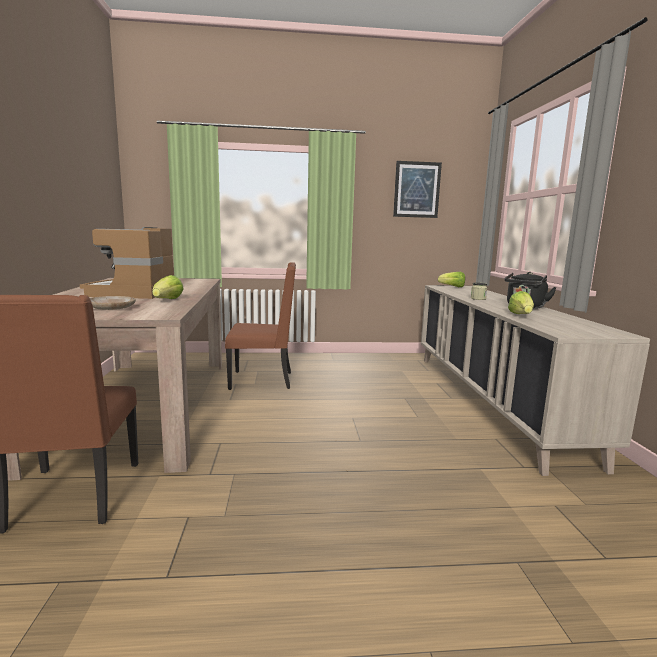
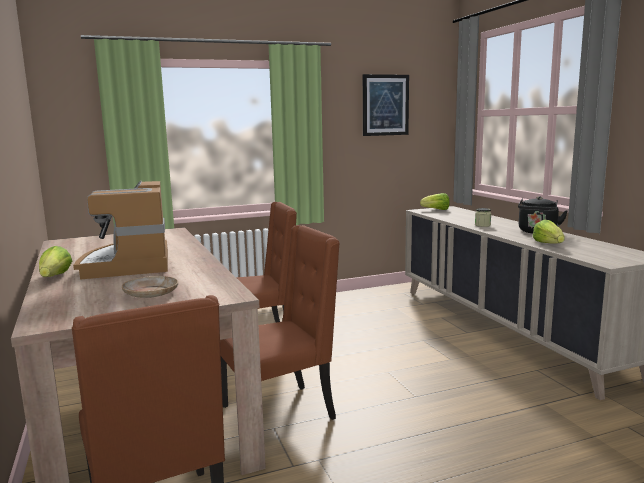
camera: 15 degrees left, 0 degrees up
lettuce [152,275,184,299] -> lettuce moved to [39,246,72,277]
none -> brown chair [220,225,340,420]

